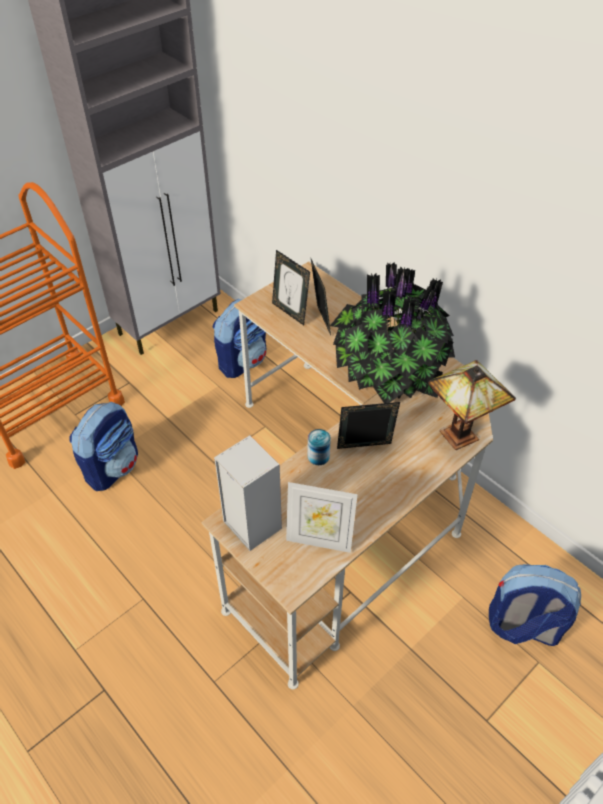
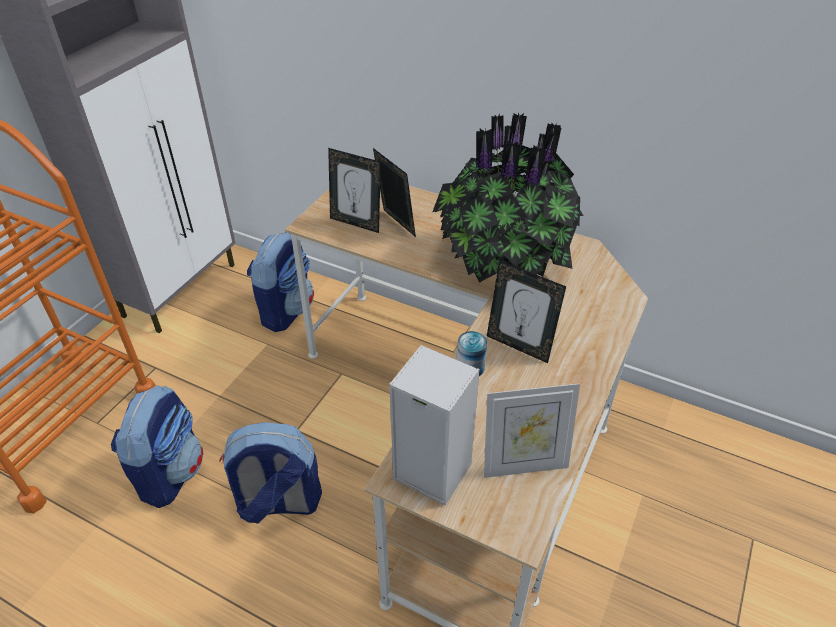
camera: 20 degrees left, 5 degrees down
picture frame [337,402,400,449] -> picture frame turned 120 degrees counterclockwise [487,260,566,363]
table lamp [428,360,516,450] -> none
backpack [489,564,581,646] -> backpack moved to [219,422,322,524]

